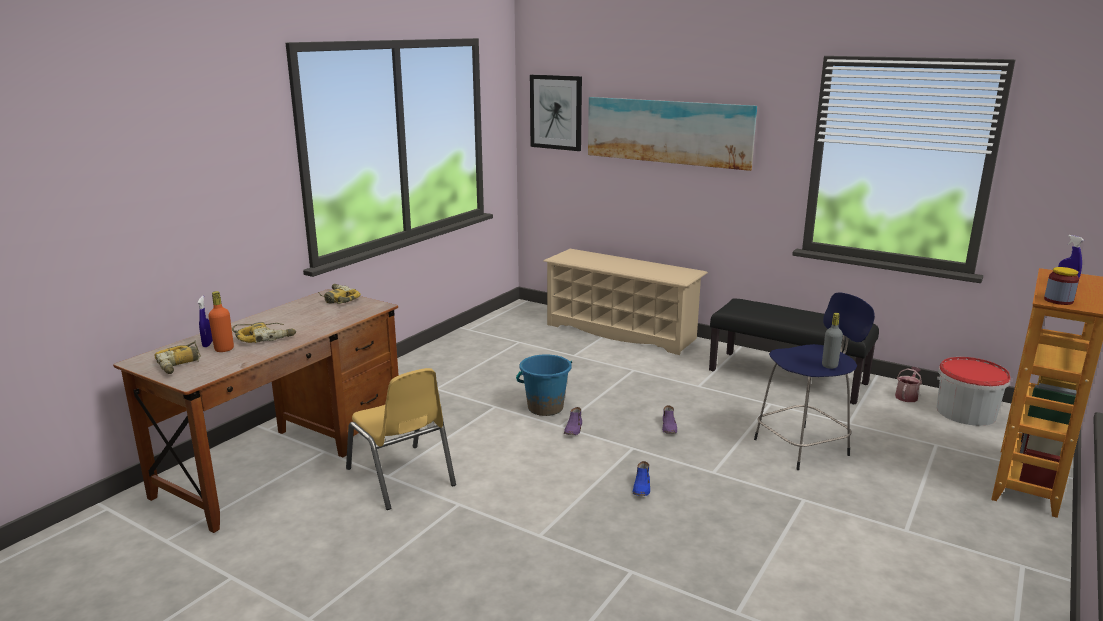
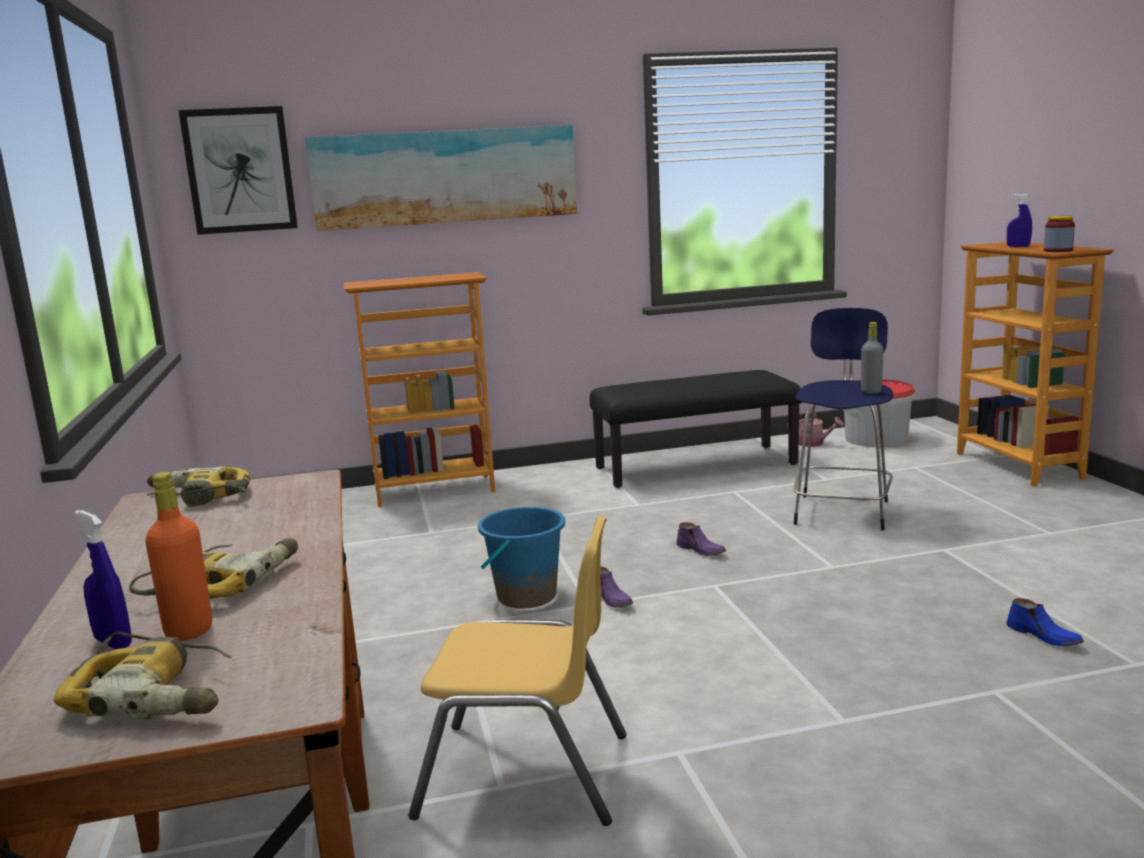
camera: 45 degrees left, 5 degrees down
beige shoe rack [543,249,708,355] -> bookcase [344,272,495,507]
blue shoe [633,461,650,496] -> blue shoe moved to [1006,598,1084,646]
watering can [895,367,922,402] -> watering can turned 135 degrees clockwise [787,409,844,447]

